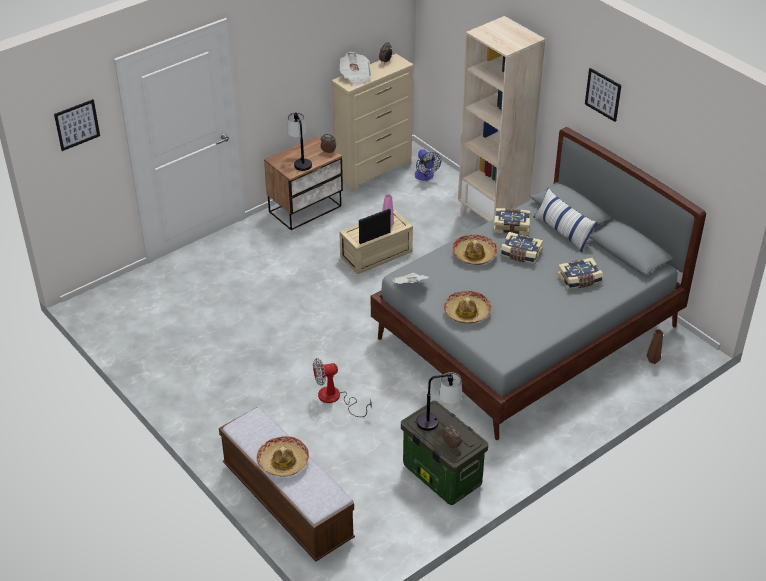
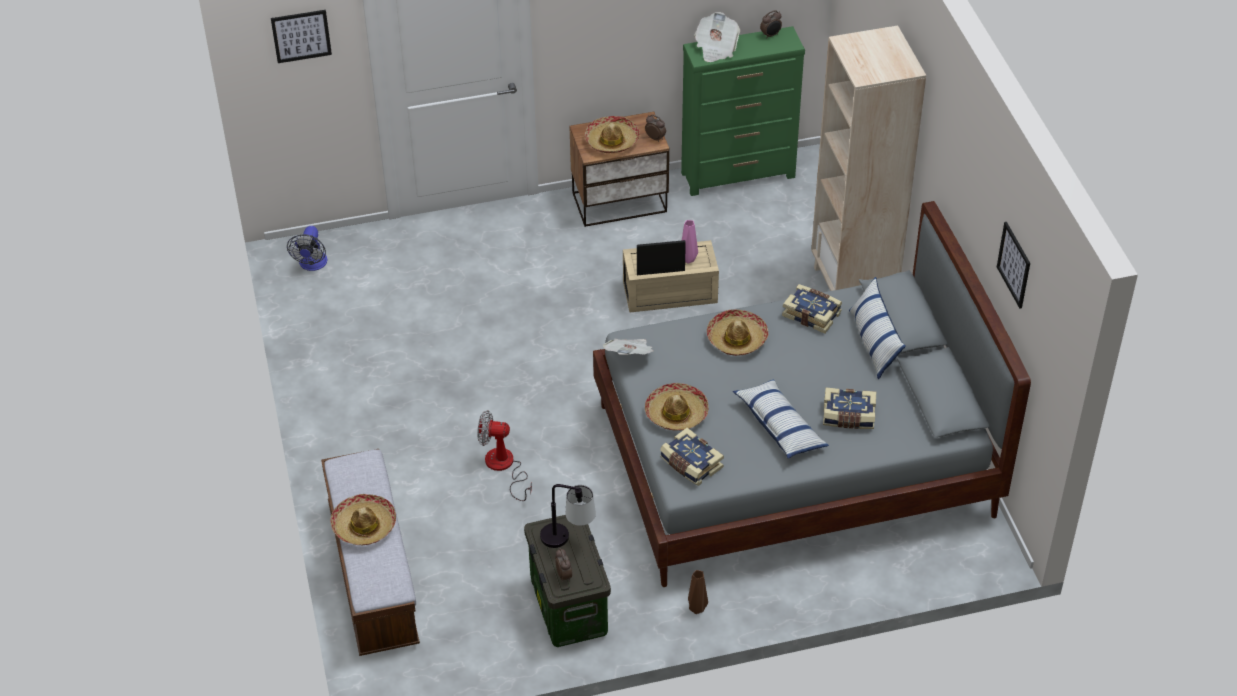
camera: 25 degrees right, 5 degrees up
table lamp [287,112,312,171] -> hat [585,116,640,153]
beige dresser [331,54,414,192] -> green dresser [681,26,805,196]
fan [415,149,441,181] -> fan moved to [287,226,327,271]
book [500,232,543,264] -> book moved to [660,428,724,486]
picture [585,68,621,122] -> picture moved to [997,222,1030,308]
brown vase [647,329,663,364] -> brown vase moved to [688,570,708,614]
none -> pillow [733,379,829,459]

